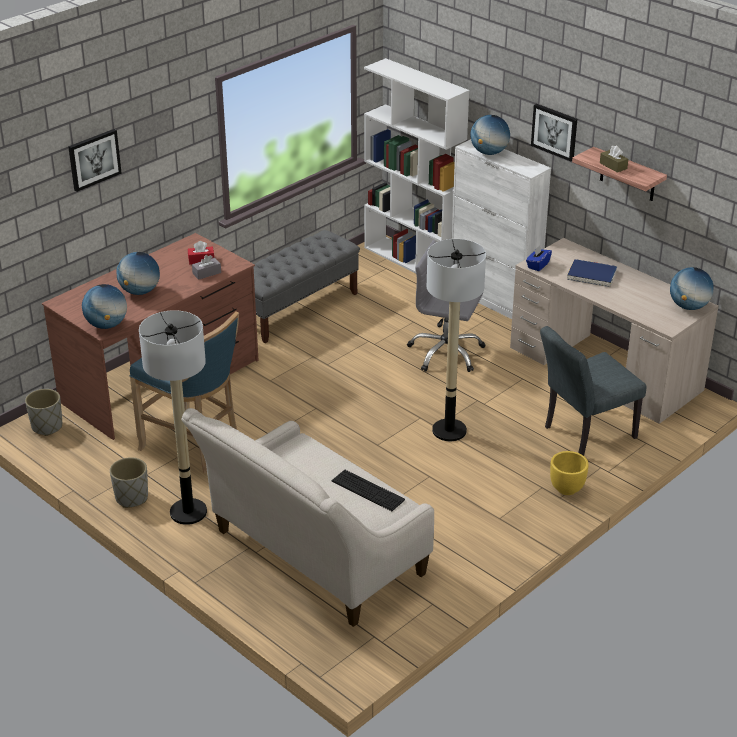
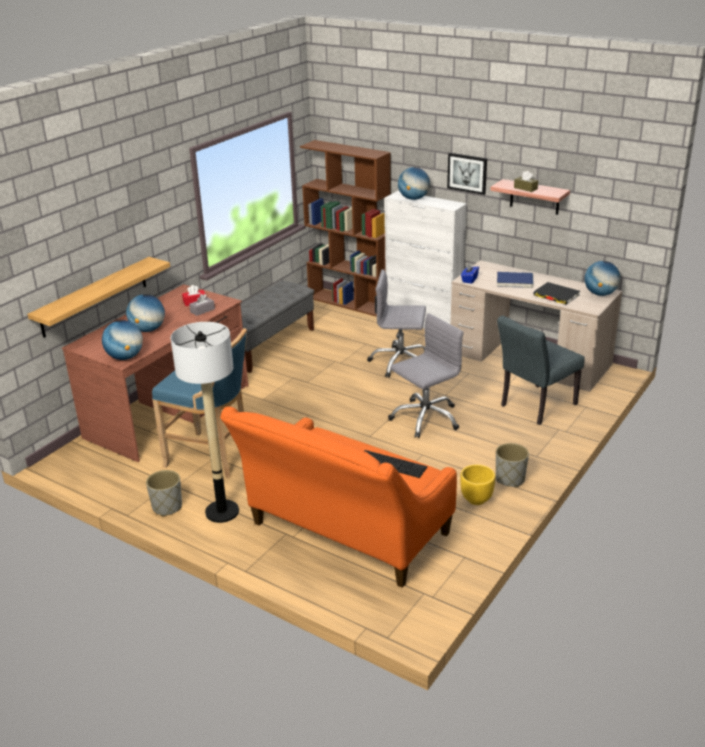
camera: 10 degrees left, 5 degrees down
grey planter [25,389,62,436] -> grey planter moved to [496,443,529,487]
picture [68,129,122,192] -> none
beige sofa [181,408,434,627] -> orange sofa [220,407,457,588]
white bookcase [364,58,469,273] -> brown bookcase [300,140,391,317]
floor lamp [427,239,486,441] -> grey office chair [388,313,463,438]
yellow planter [550,451,589,495] -> yellow planter moved to [460,464,495,505]
none -> shelf [28,257,170,338]
none -> black book [533,282,580,305]

